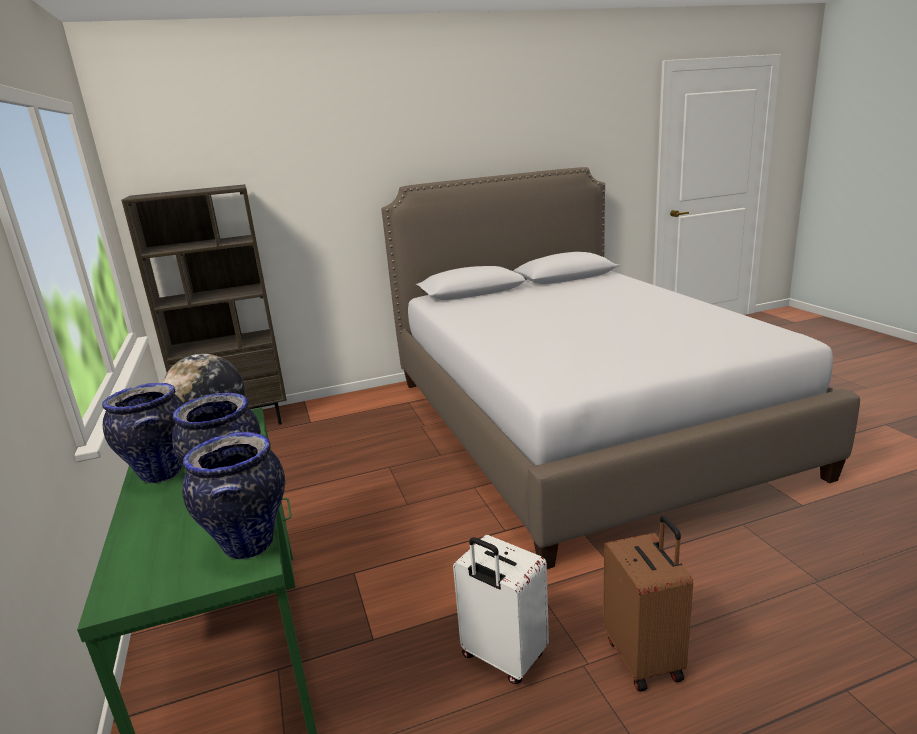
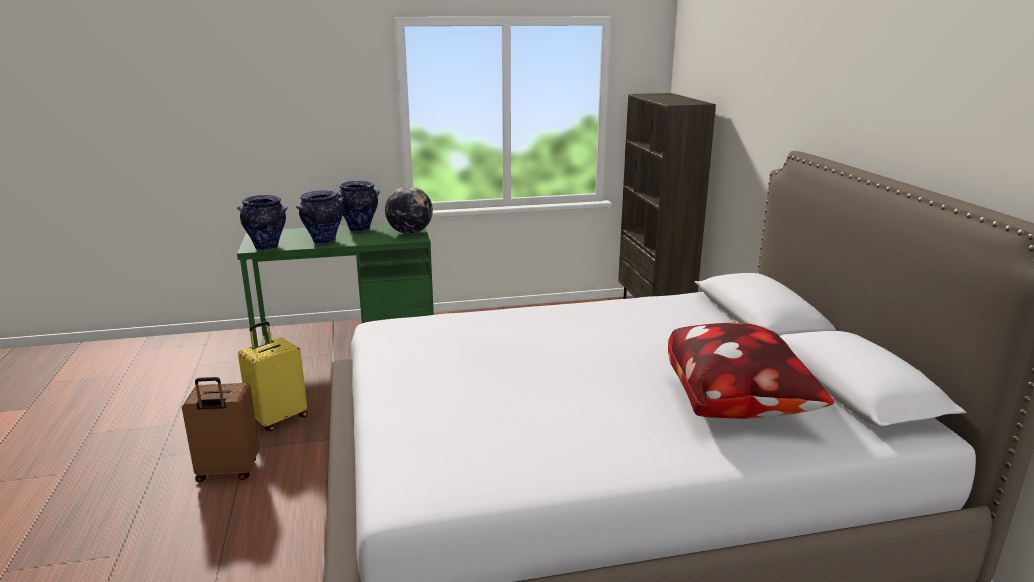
camera: 95 degrees right, 0 degrees up
white suitcase [453,535,549,684] -> yellow suitcase [238,321,308,431]
none -> pillow [668,323,834,419]

